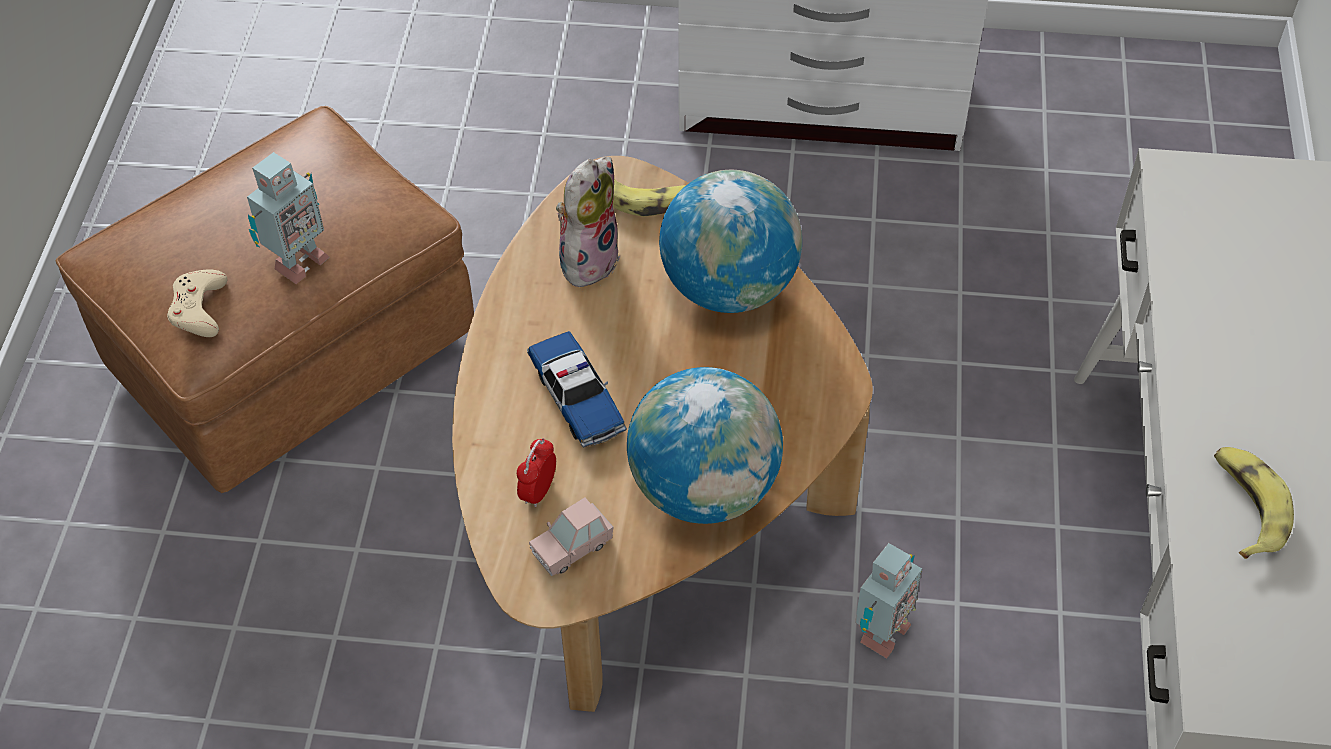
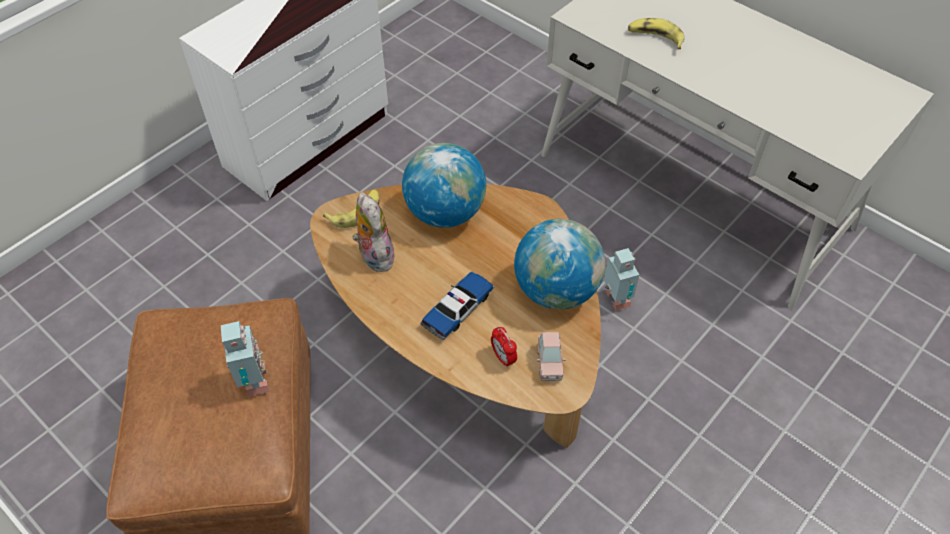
camera: 55 degrees left, 0 degrees up
beige game controller [167,269,227,337] -> none
toy car [527,331,627,447] -> toy car turned 60 degrees counterclockwise [421,272,494,340]
banana [1214,447,1294,559] -> banana moved to [628,18,685,49]

